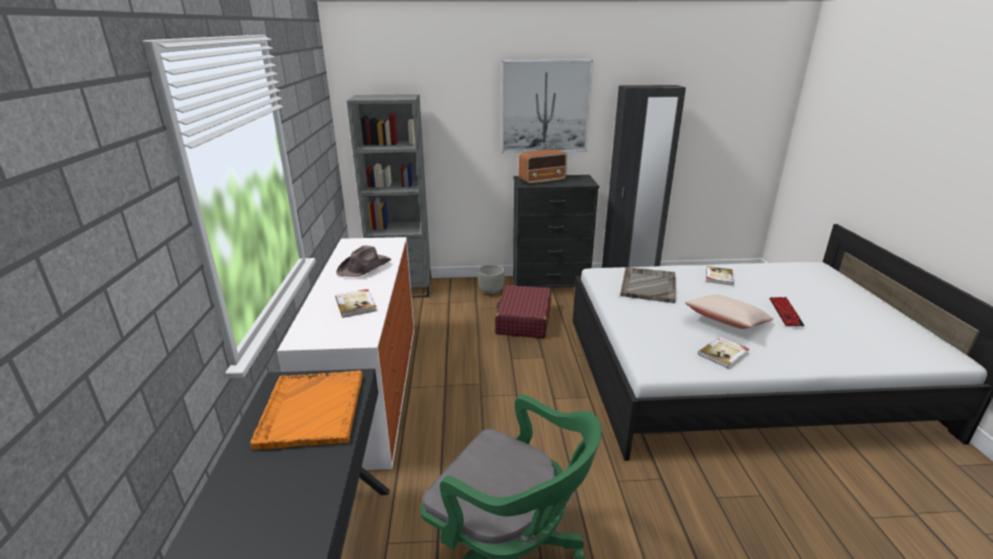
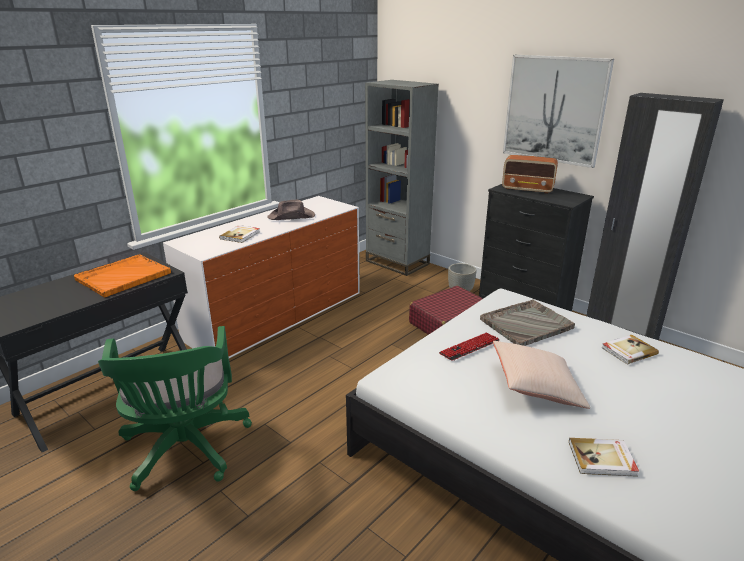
camera: 45 degrees right, 0 degrees up
book [698,336,749,369] -> book moved to [569,438,639,477]
keyboard [769,297,805,326] -> keyboard moved to [439,332,500,361]

